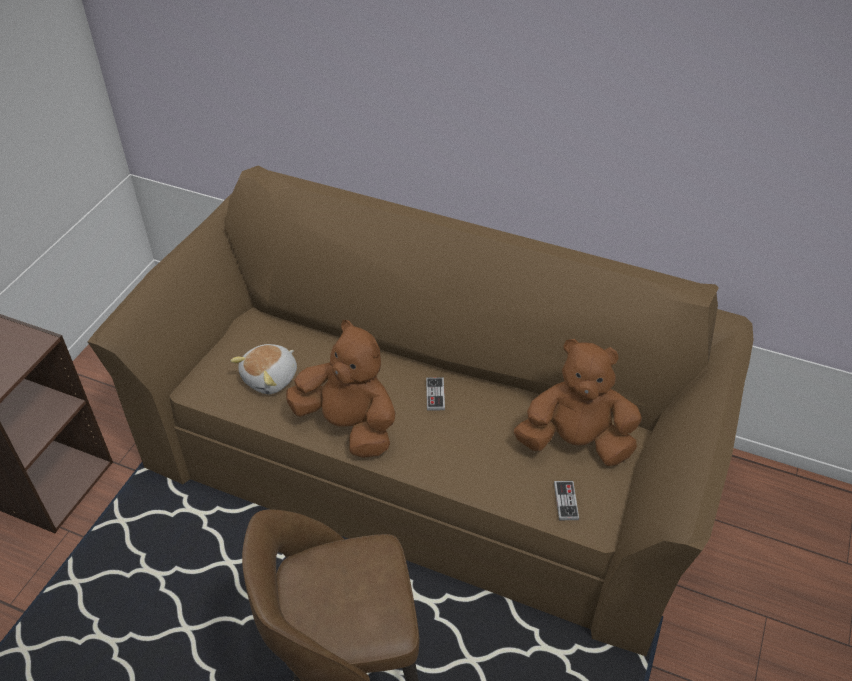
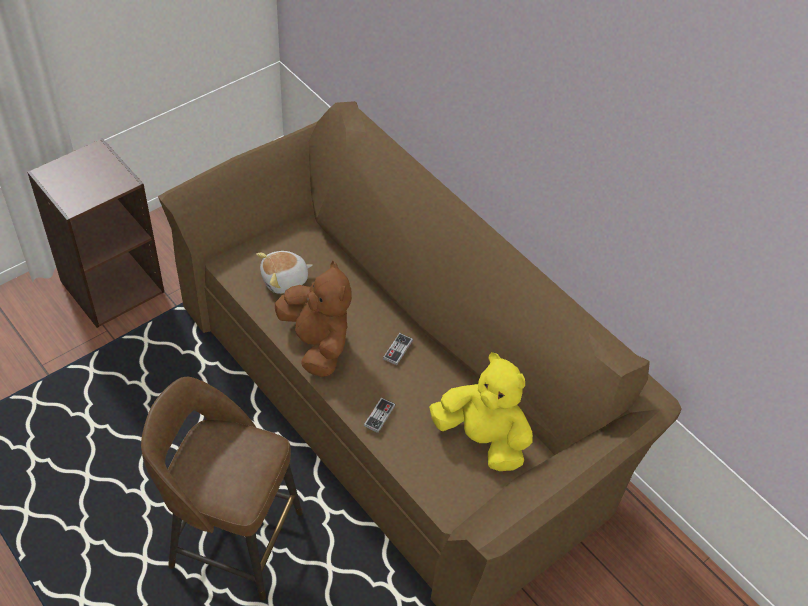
camera: 25 degrees right, 5 degrees up
brown plush toy [514,339,642,466] -> yellow plush toy [429,352,533,471]
game controller [554,481,579,520] -> game controller moved to [364,398,396,433]

